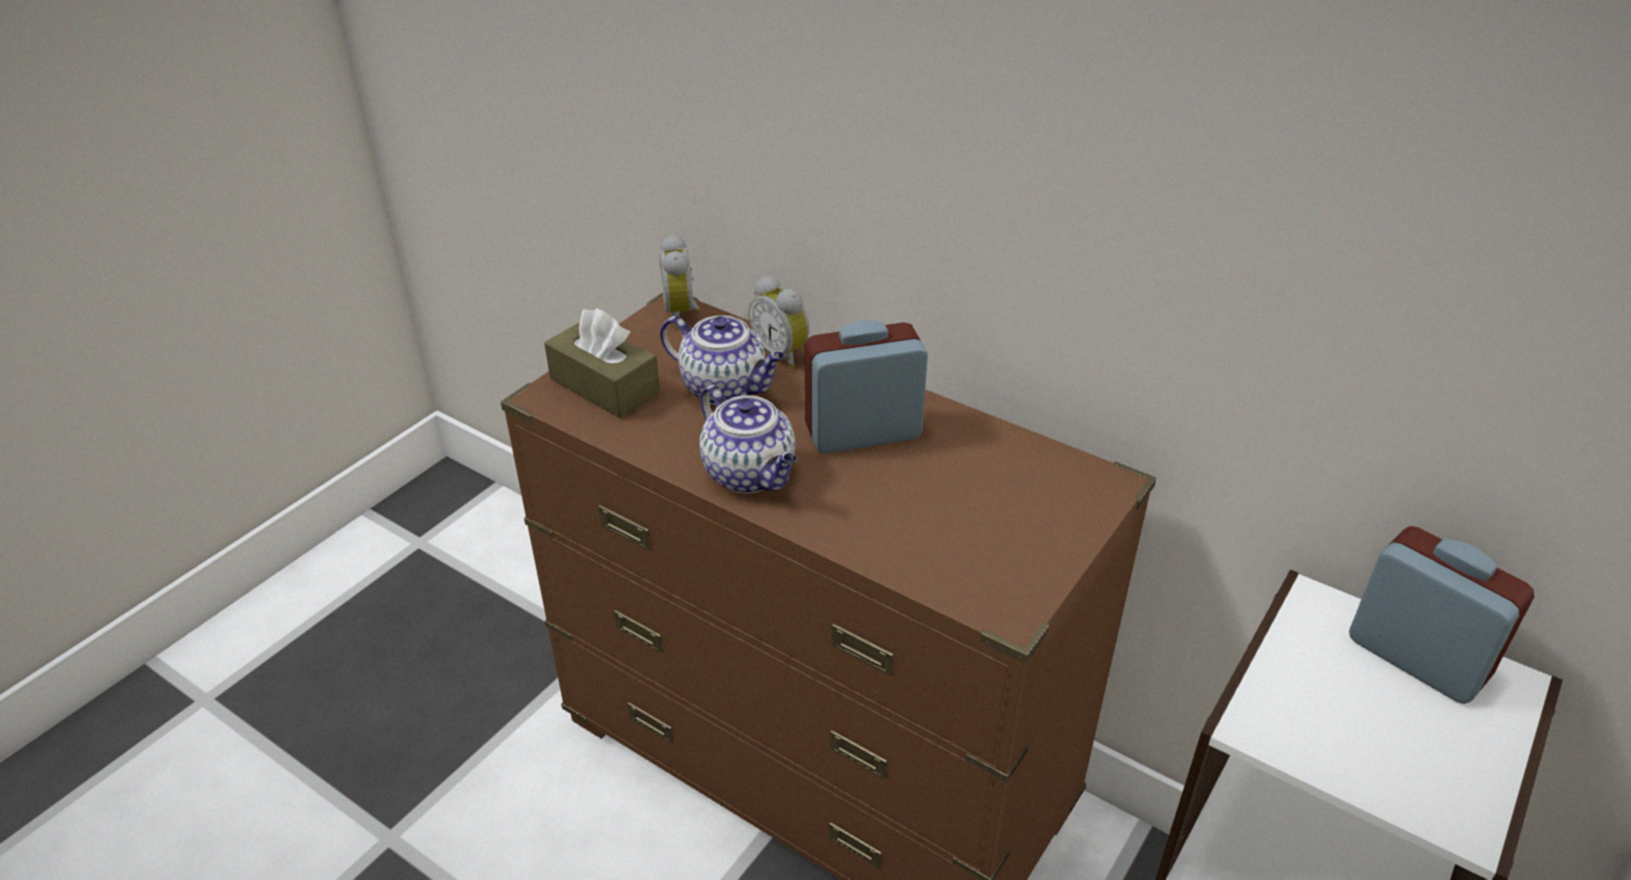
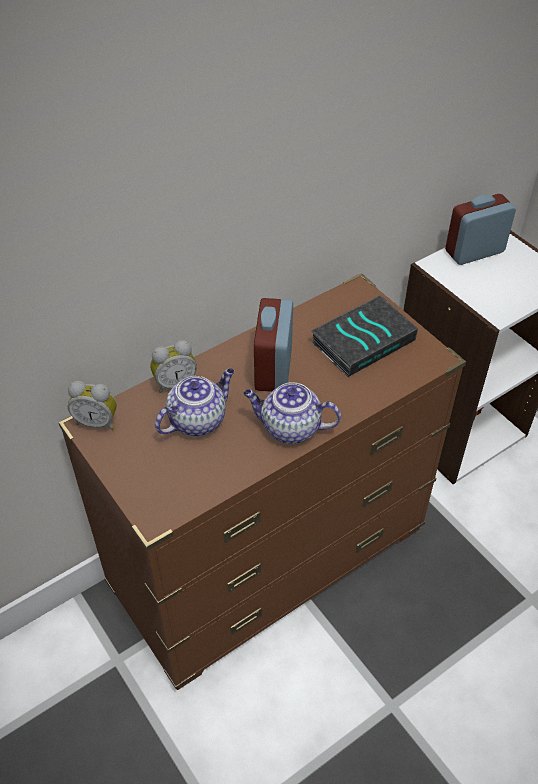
camera: 70 degrees left, 10 degrees up
brown tissue box [544,308,660,418] -> none
teapot [700,385,797,493] -> teapot turned 150 degrees counterclockwise [243,382,341,444]
none -> book [311,295,418,377]

